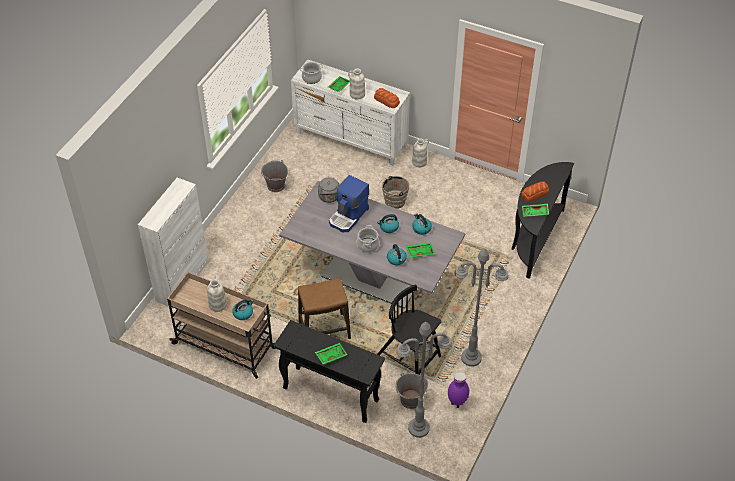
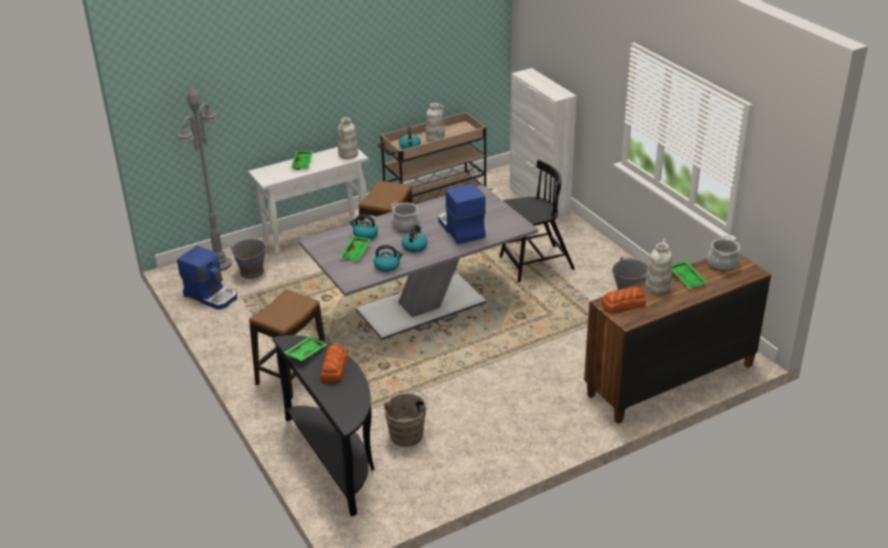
camera: 125 degrees right, 15 degrees down
black console table [273,320,385,423] -> white console table [248,147,368,255]
white dresser [291,59,410,166] -> brown dresser [584,253,771,424]
grey kettle [318,177,339,203] -> none
black chair [377,284,442,375] -> black chair moved to [499,160,575,282]
brown bucket [379,176,409,209] -> brown bucket moved to [383,389,429,447]
white vase [412,138,429,167] -> white vase moved to [338,117,358,159]
purple vase [448,372,469,408] -> coffee machine [177,246,237,310]
grey floor lamp [454,248,509,367] -> none
none -> stool [249,289,325,399]

